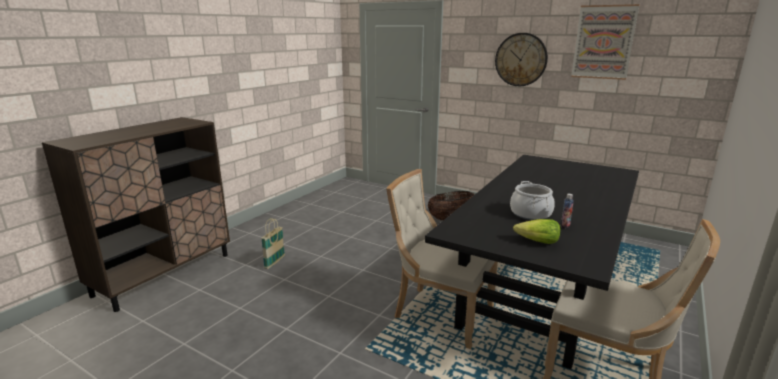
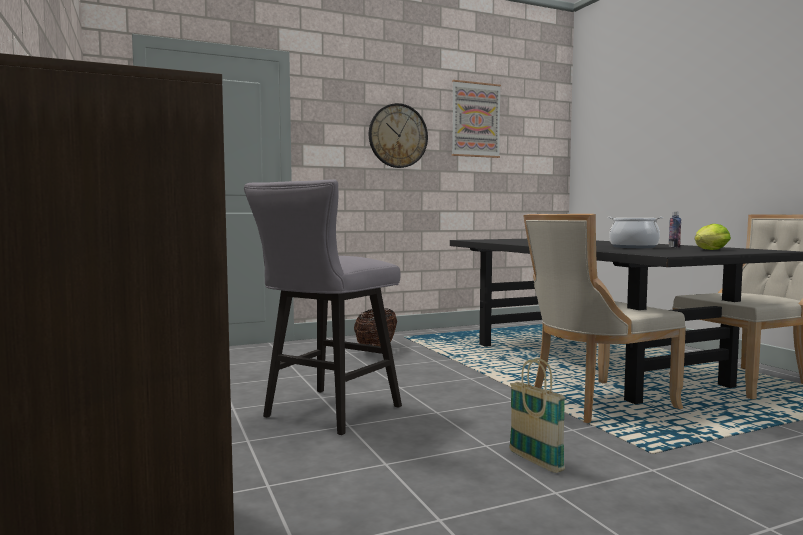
camera: 55 degrees left, 15 degrees down
basket [261,218,285,269] -> basket moved to [509,358,566,473]
none -> grey stool [244,179,402,435]

